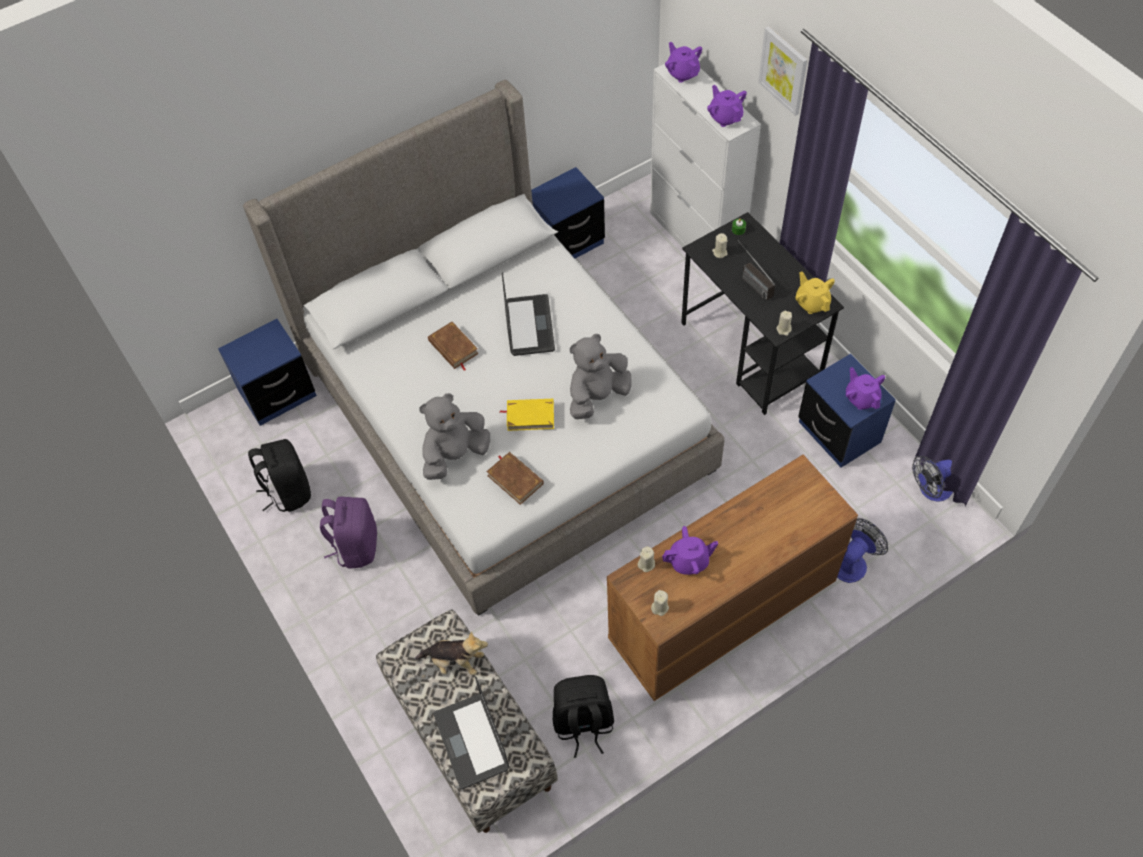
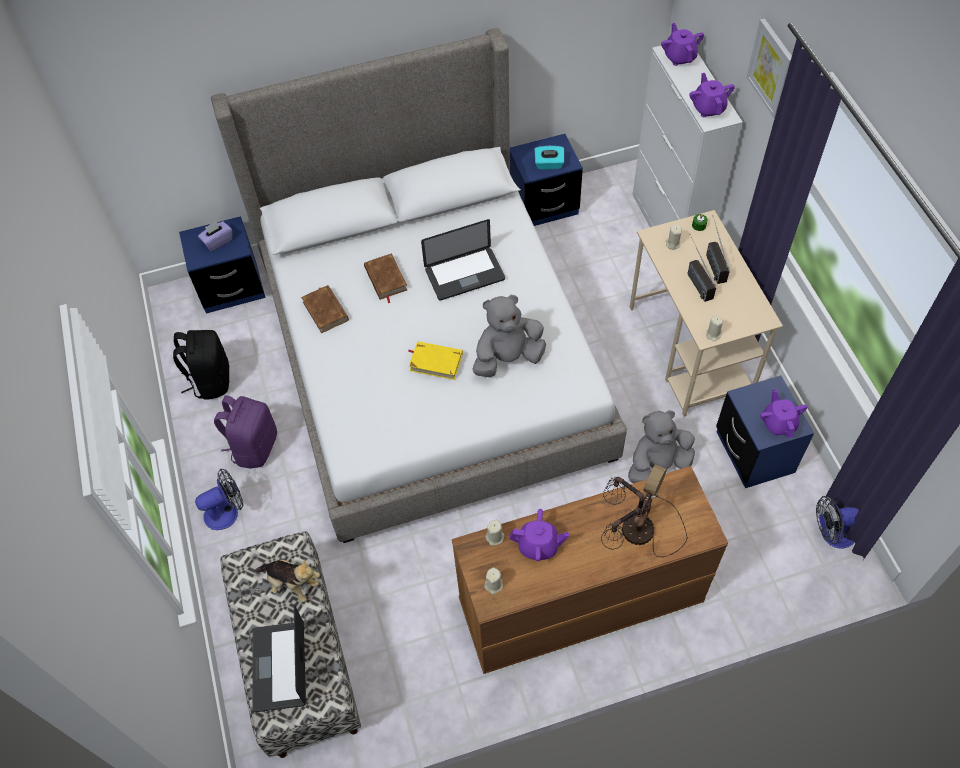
camera: 15 degrees right, 0 degrees up
grey plush toy [419,393,490,480] -> grey plush toy moved to [628,410,695,483]
brown book [486,452,544,505] -> brown book moved to [301,285,349,333]
laptop [502,272,555,356] -> laptop turned 60 degrees clockwise [421,219,505,301]
black backpack [553,675,614,758] -> none
black desk [681,212,844,415] -> beige desk [630,210,783,417]
yellow teapot [795,271,835,314] -> none
fan [837,518,888,583] -> fan moved to [195,468,243,530]
none -> purple tissue box [198,221,232,251]
none -> turquoise tissue box [534,146,564,170]
none -> table lamp [601,464,688,557]
none -> radio [706,217,730,284]

